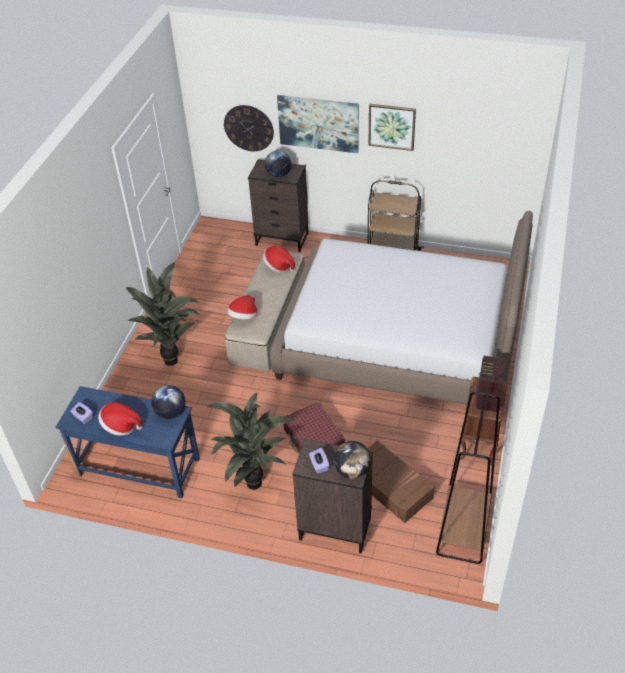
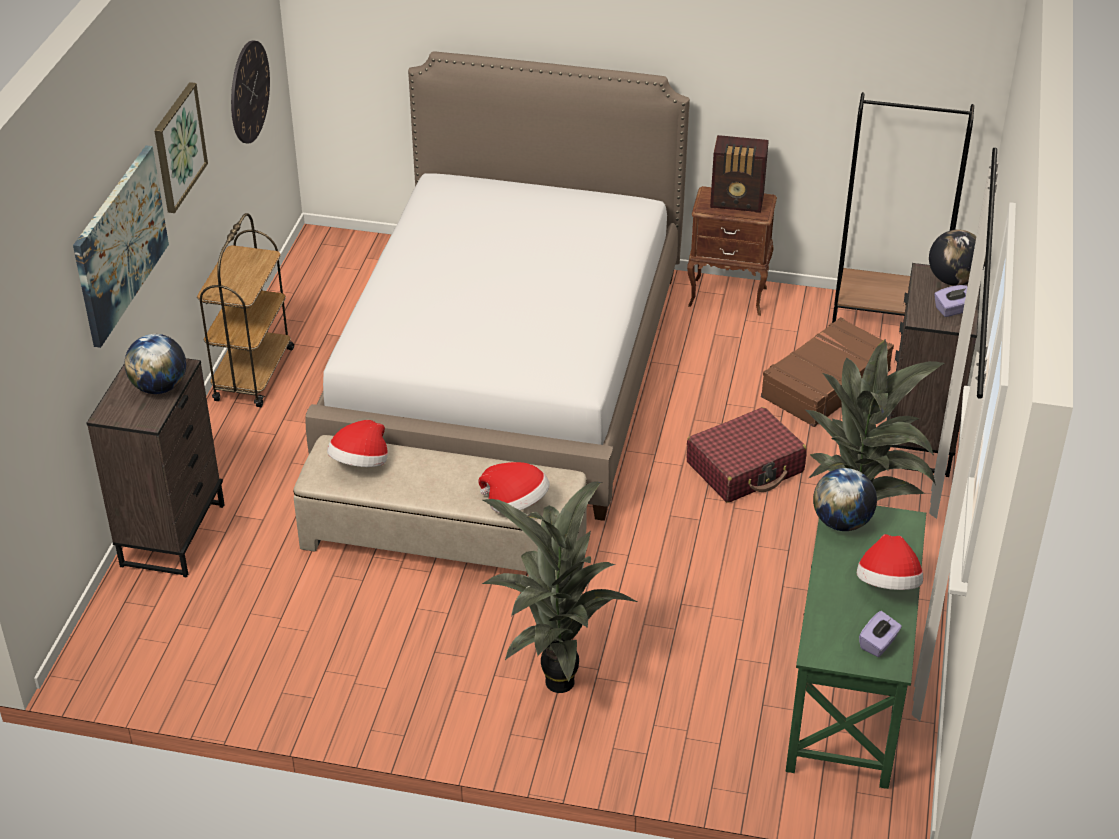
camera: 95 degrees left, 5 degrees down
blue desk [56,386,200,498] -> green desk [786,506,926,789]
wall clock [224,105,274,151] -> wall clock moved to [231,41,270,144]

